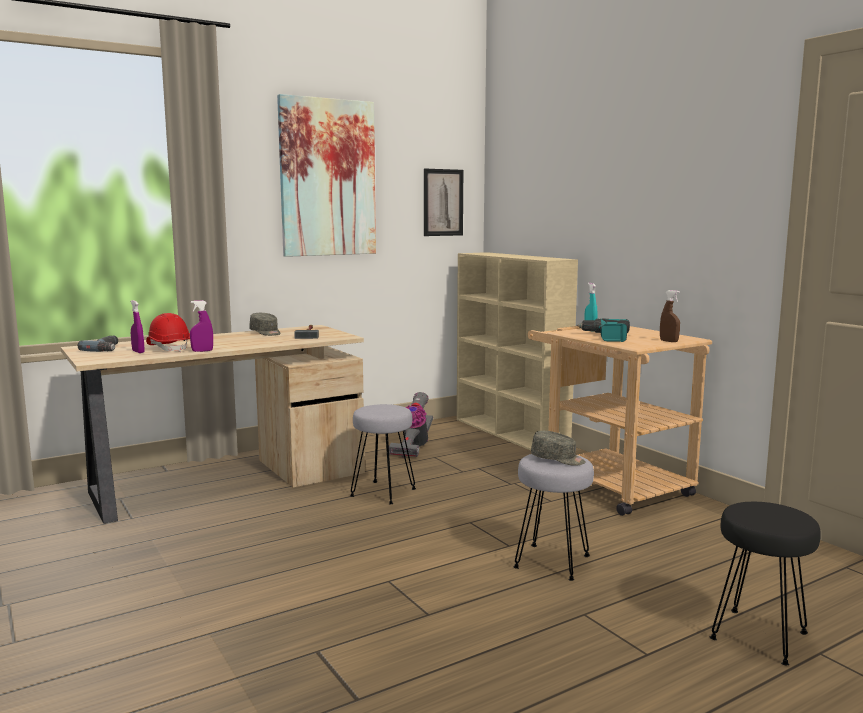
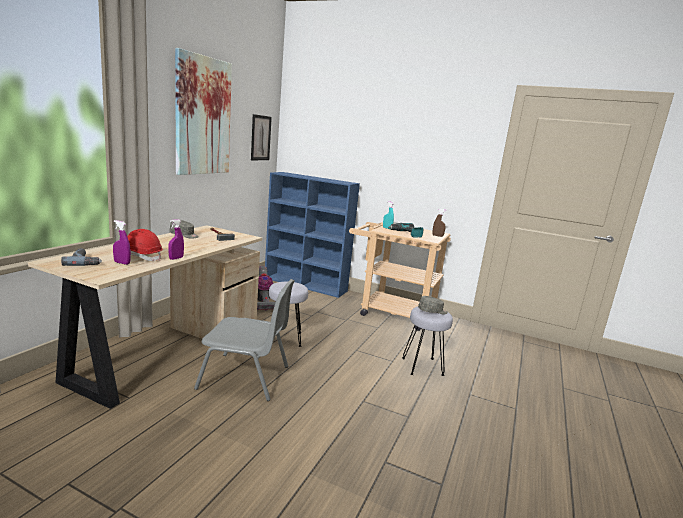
camera: 35 degrees left, 5 degrees up
beige bookcase [457,252,578,450] -> blue bookcase [265,172,360,298]
black stool [710,502,821,665] -> none
none -> grey chair [194,279,295,401]

